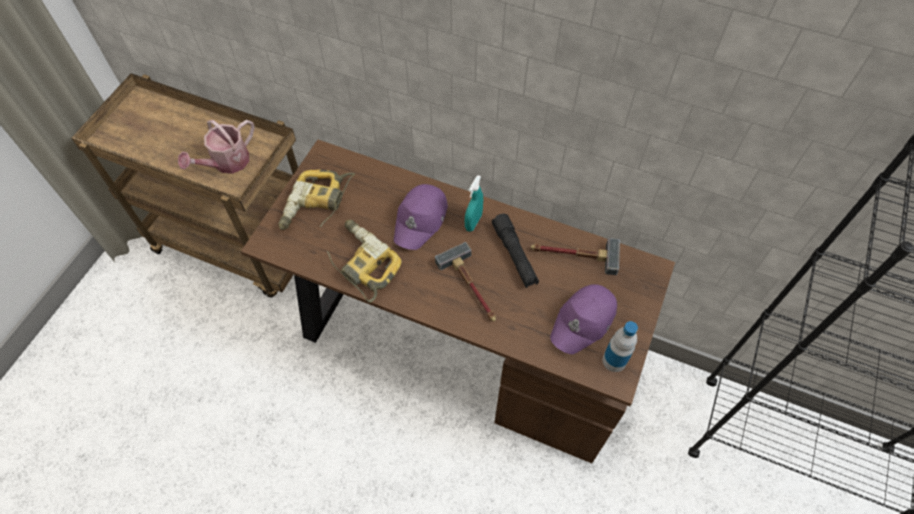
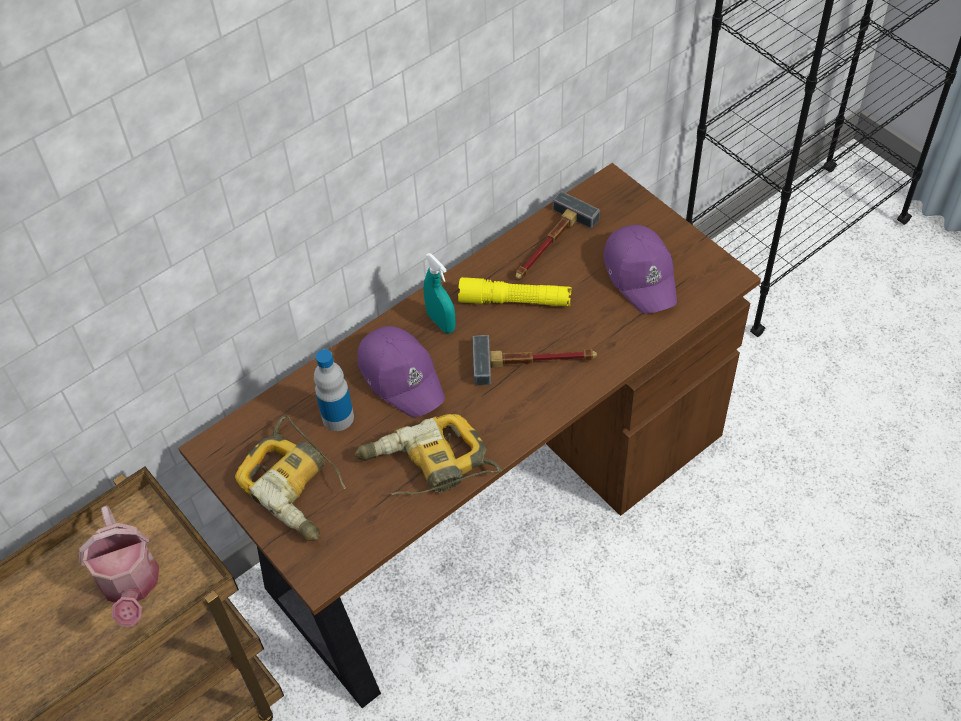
camera: 60 degrees left, 5 degrees down
black flashlight [492,213,539,288] -> yellow flashlight [458,277,571,306]
bottle [602,321,638,372] -> bottle moved to [314,349,354,431]

